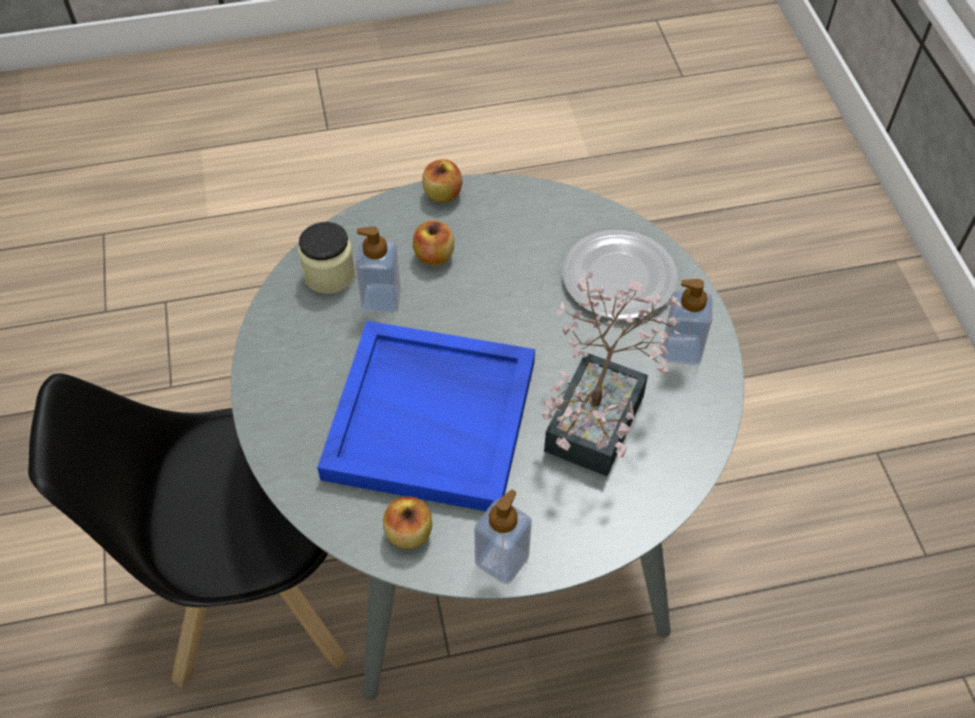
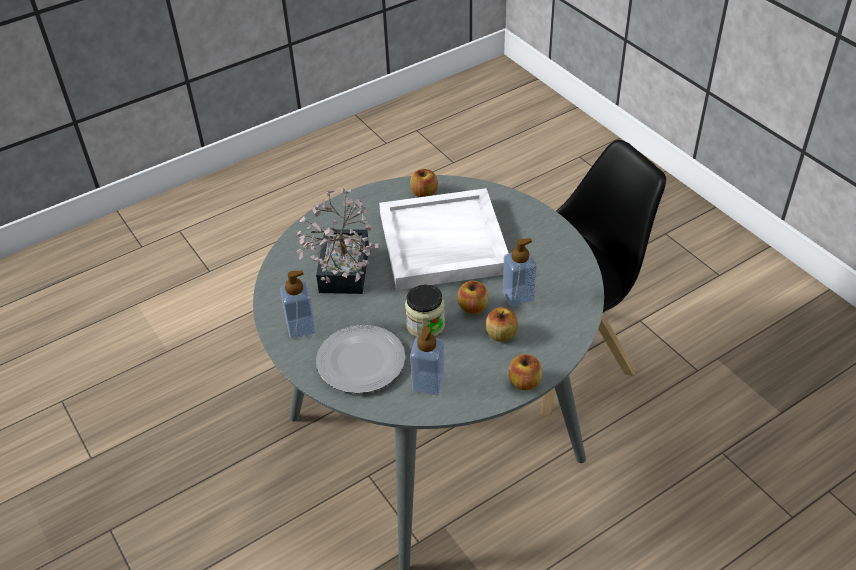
camera: 160 degrees right, 10 degrees down
jar [298,222,355,294] -> jar moved to [405,284,445,337]
blue tray [317,321,535,511] -> white tray [379,188,508,290]
soap dispenser [474,489,532,584] -> soap dispenser moved to [410,326,445,395]
none -> apple [458,281,489,314]

